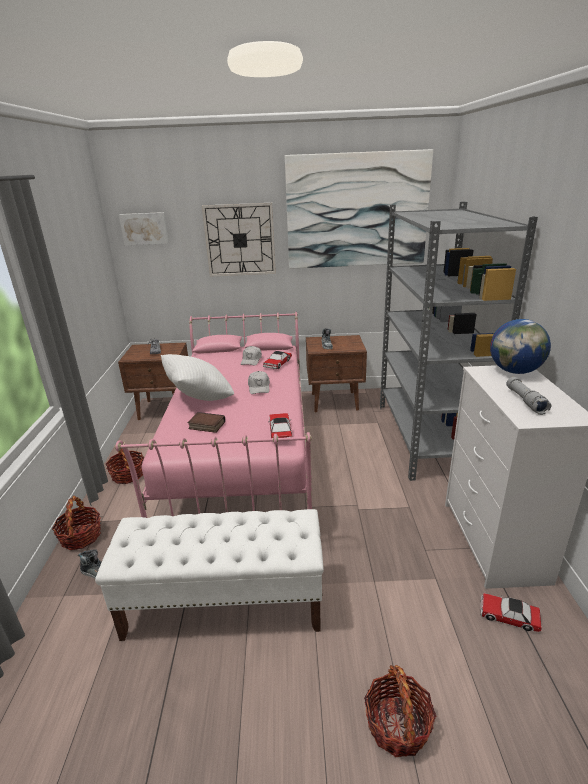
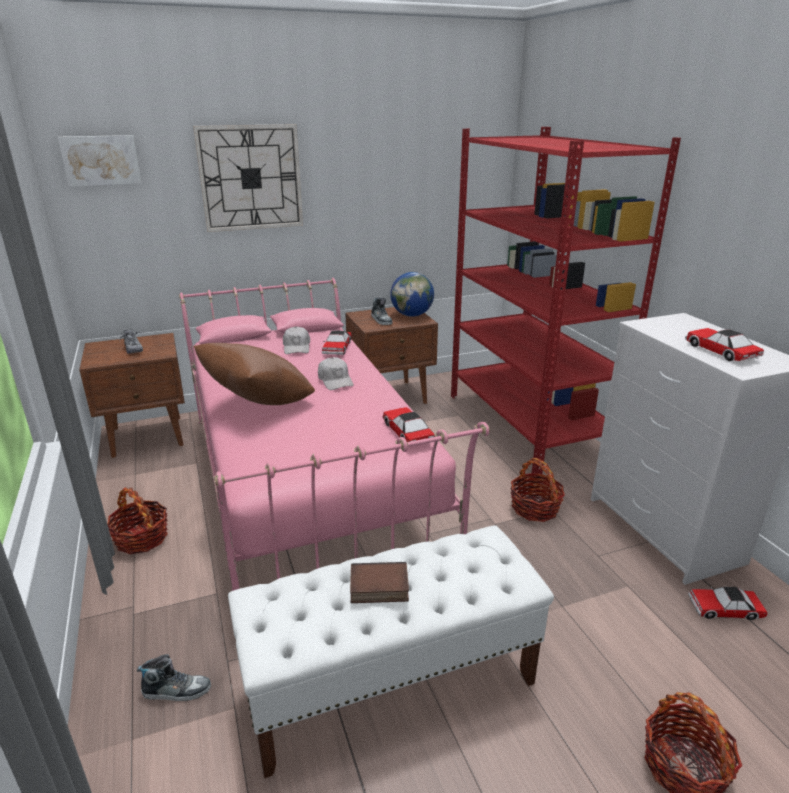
camera: 20 degrees left, 0 degrees up
basket [52,496,101,550] -> basket moved to [510,458,565,522]
white pillow [161,354,234,401] -> brown pillow [194,343,315,405]
book [187,412,225,433] -> book moved to [350,562,409,603]
picture [285,149,433,269] -> none
grey bookcase [380,202,538,481] -> red bookcase [451,127,681,476]
globe [490,319,551,374] -> globe moved to [390,272,434,317]
grey flashlight [506,377,551,415] -> toy car [685,328,764,361]

